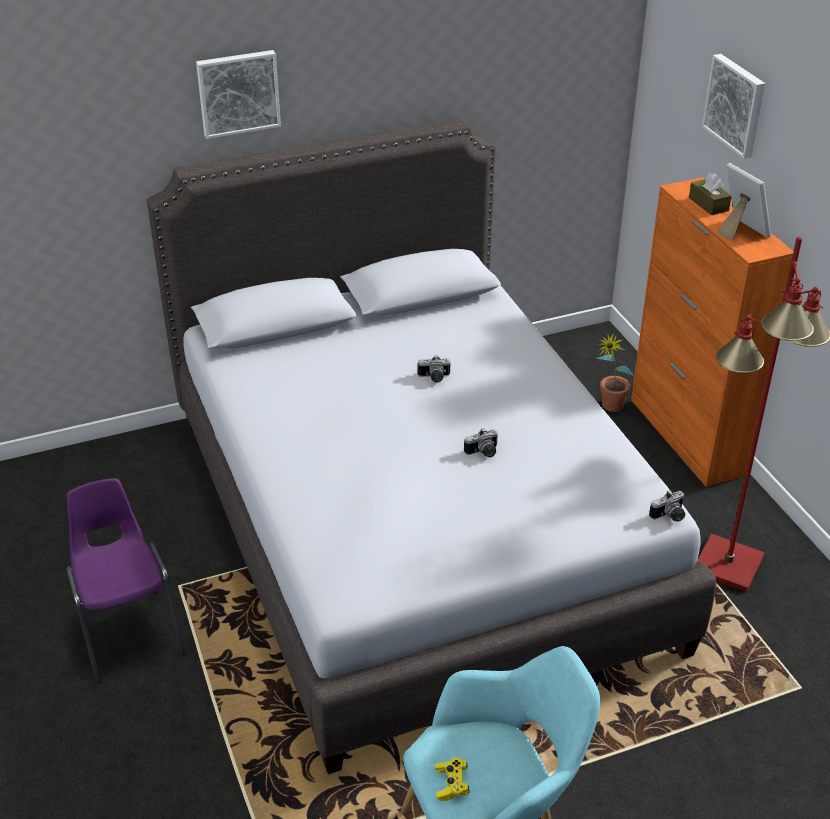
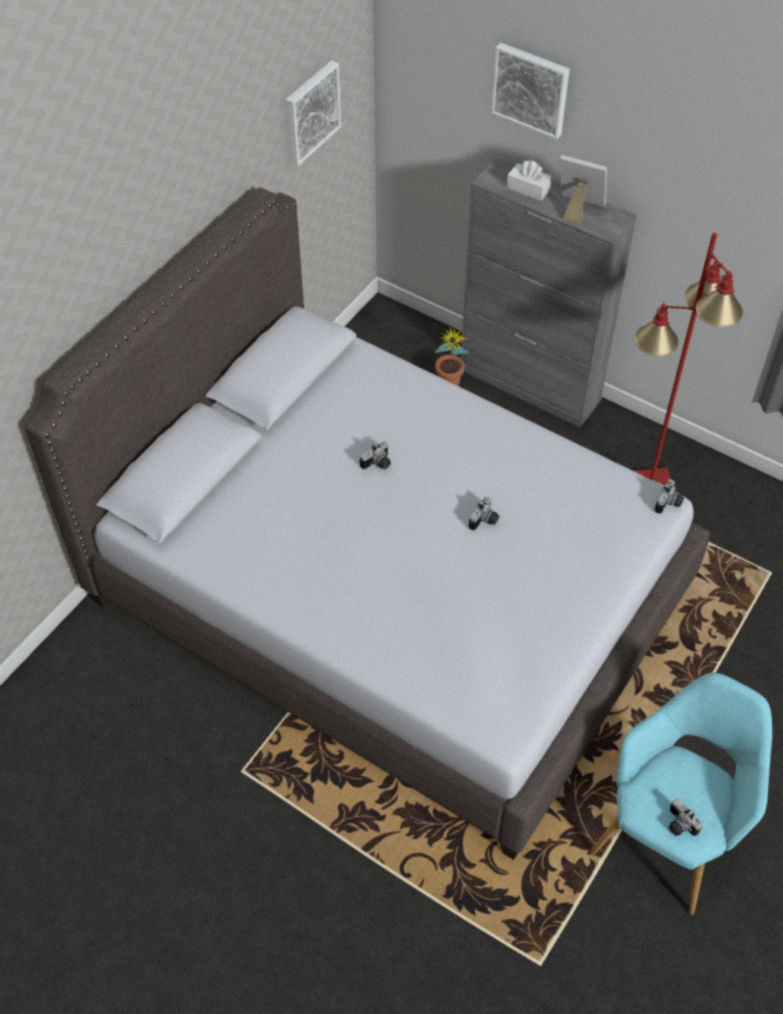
camera: 35 degrees left, 15 degrees up
purple chair [66,478,185,683] -> none
picture [196,50,281,139] -> picture moved to [286,61,341,166]
yellow game controller [435,757,470,801] -> camera [669,798,703,836]
orange cabinet [631,177,793,487] -> grey cabinet [461,157,637,427]
brown tissue box [689,173,731,215] -> white tissue box [507,160,552,201]

